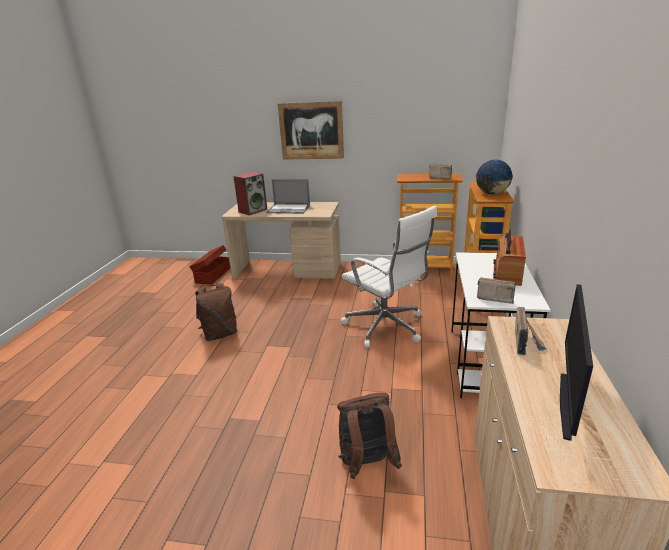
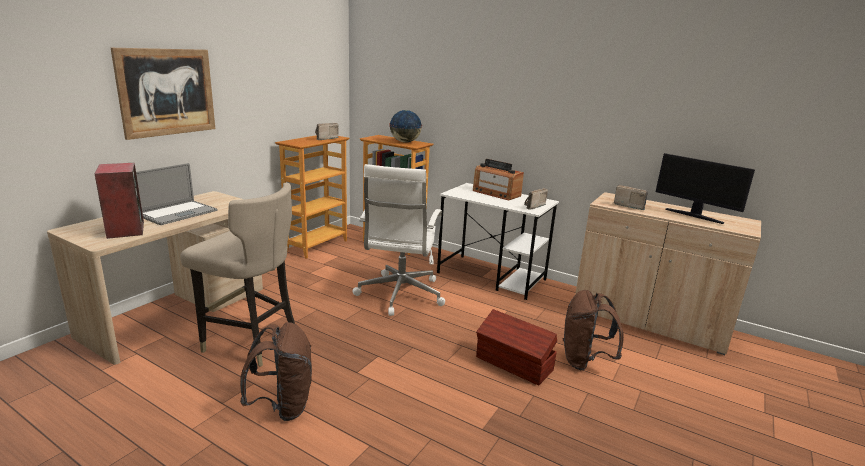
camera: 70 degrees left, 5 degrees down
brown storage box [189,245,230,285] -> brown storage box moved to [476,309,557,386]
white office chair [341,206,437,348] -> white office chair turned 120 degrees clockwise [352,164,445,316]
none -> beige stool [180,183,295,367]

